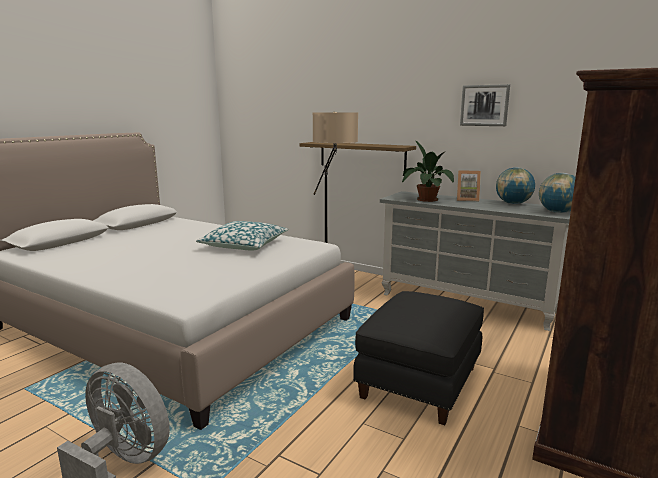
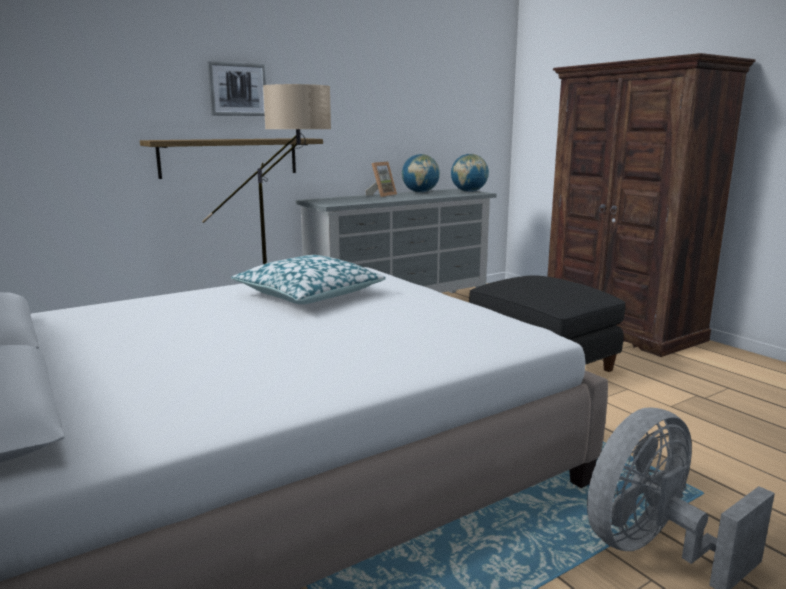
camera: 65 degrees left, 0 degrees up
potted plant [402,140,454,202] -> none
picture [460,84,510,126] -> picture moved to [207,61,267,116]

